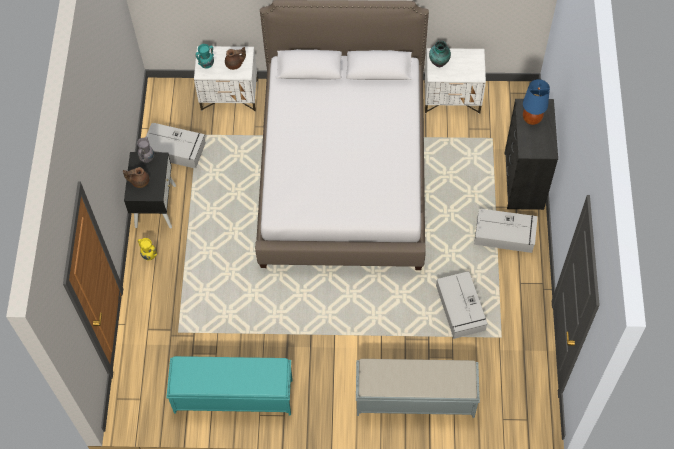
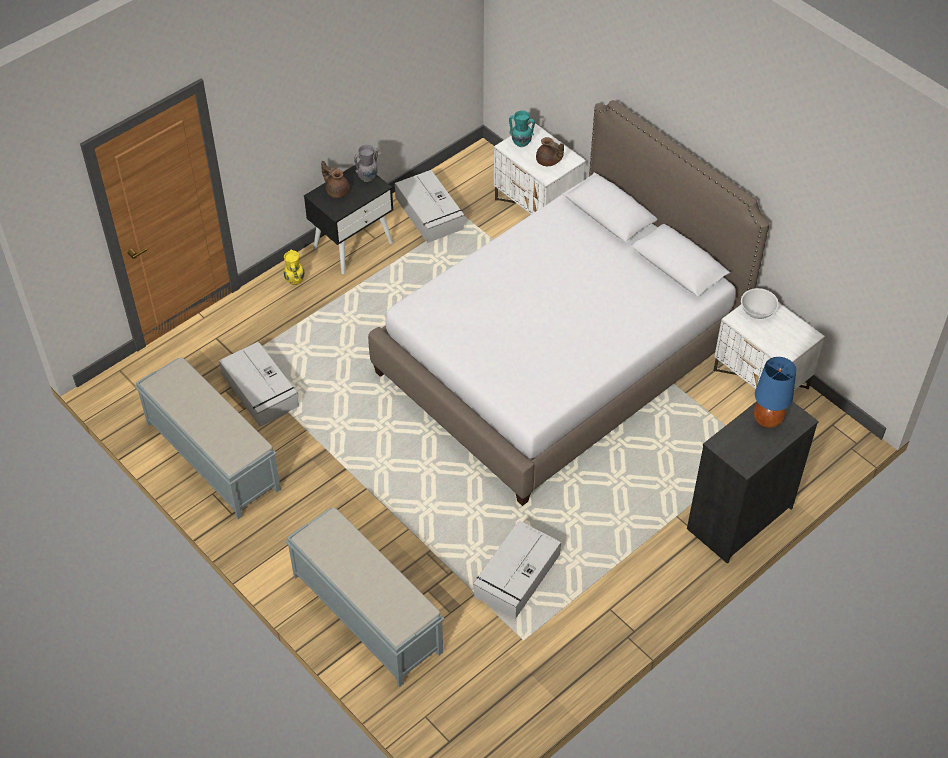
camera: 45 degrees right, 10 degrees down
turquoise bench [166,356,292,415] -> grey bench [135,357,281,519]
vase [429,41,451,67] -> white bowl [741,288,779,319]
grey storage box [474,209,538,253] -> grey storage box moved to [219,342,299,427]

